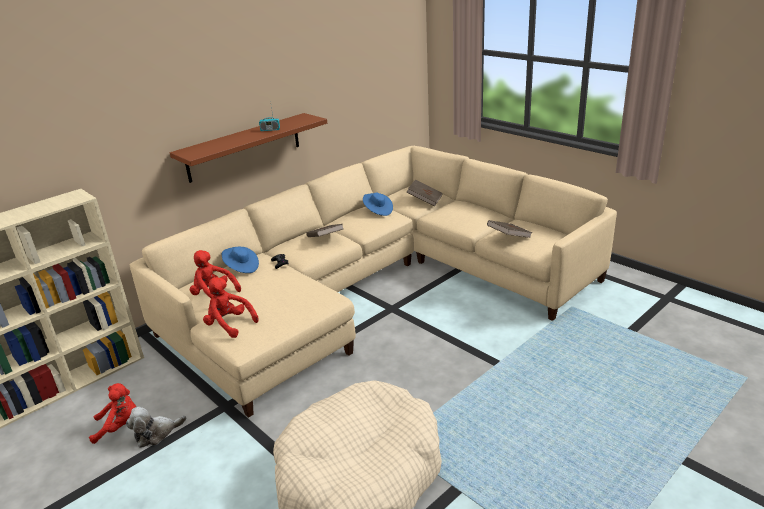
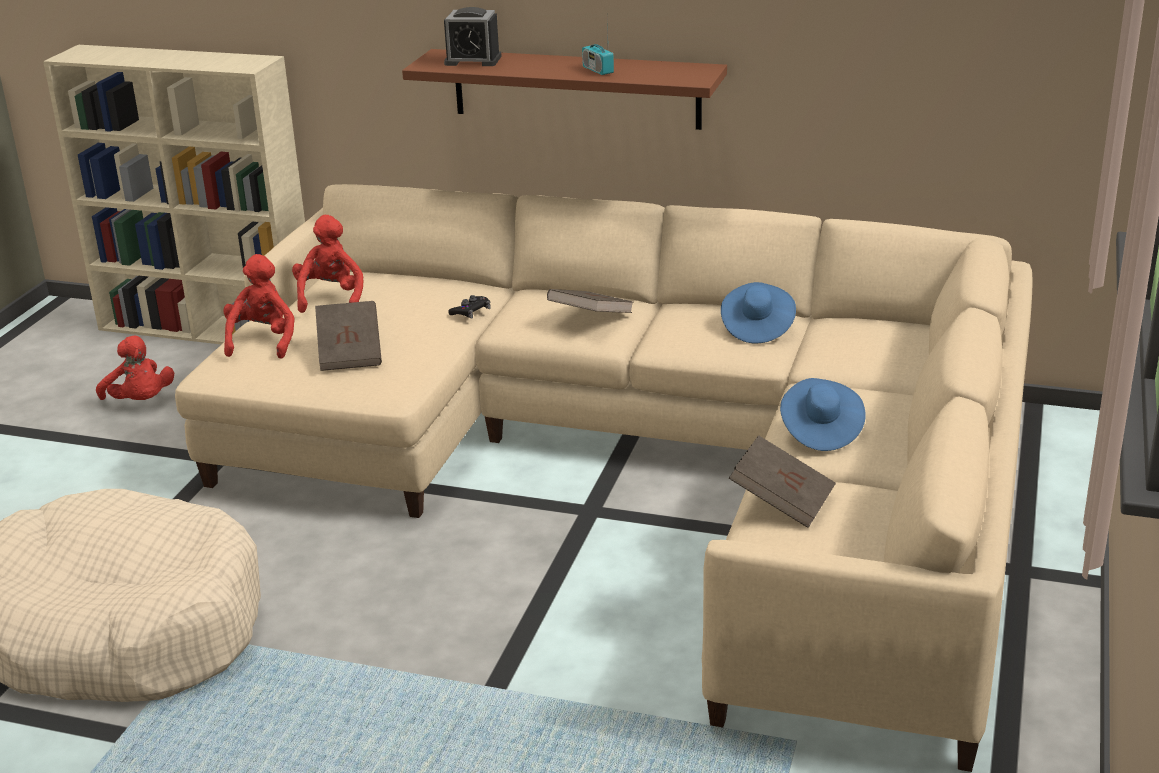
camera: 60 degrees right, 0 degrees up
plush toy [126,407,186,448] -> none
blue hat [222,247,259,273] -> blue hat moved to [780,378,866,451]
brown book [407,179,443,207] -> brown book moved to [315,301,382,371]
none -> alarm clock [444,7,502,66]

